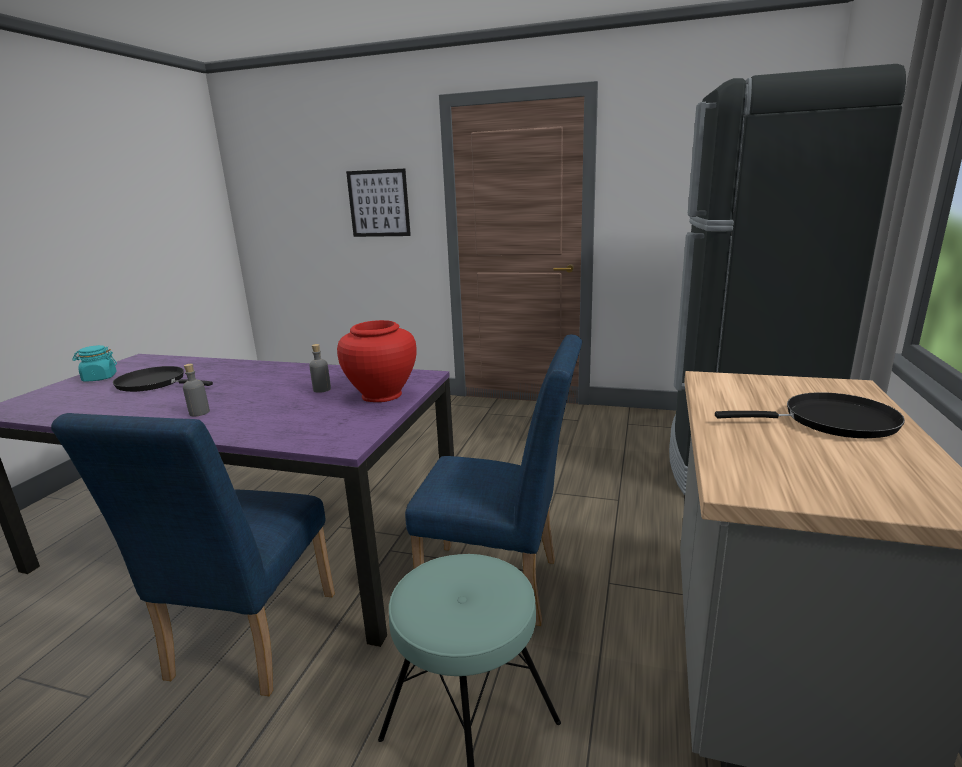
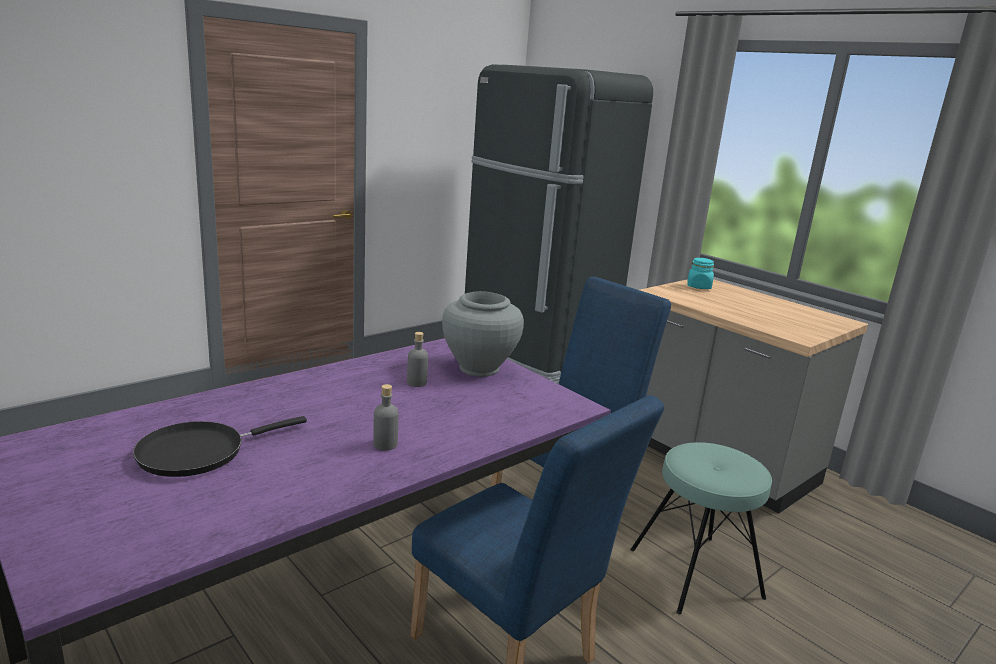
camera: 60 degrees left, 0 degrees up
turquoise jar [72,345,117,382] -> turquoise jar moved to [687,258,714,289]
red vase [337,320,417,402] -> grey vase [442,291,524,377]
picture [346,169,411,237] -> none
black frying pan [715,392,905,438] -> none

